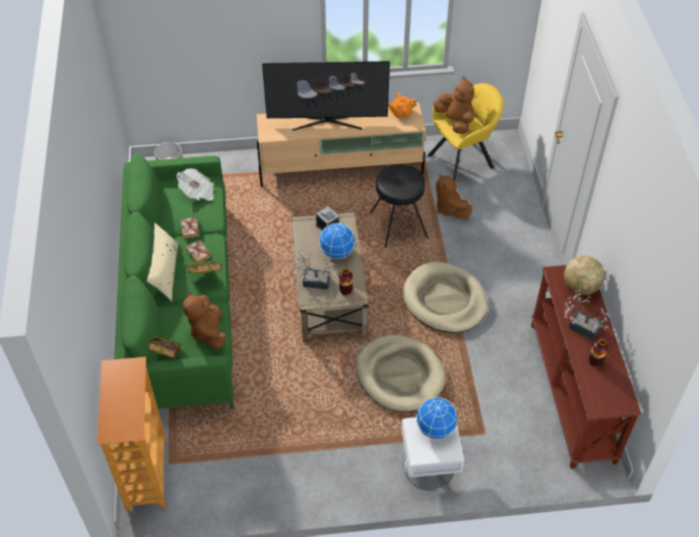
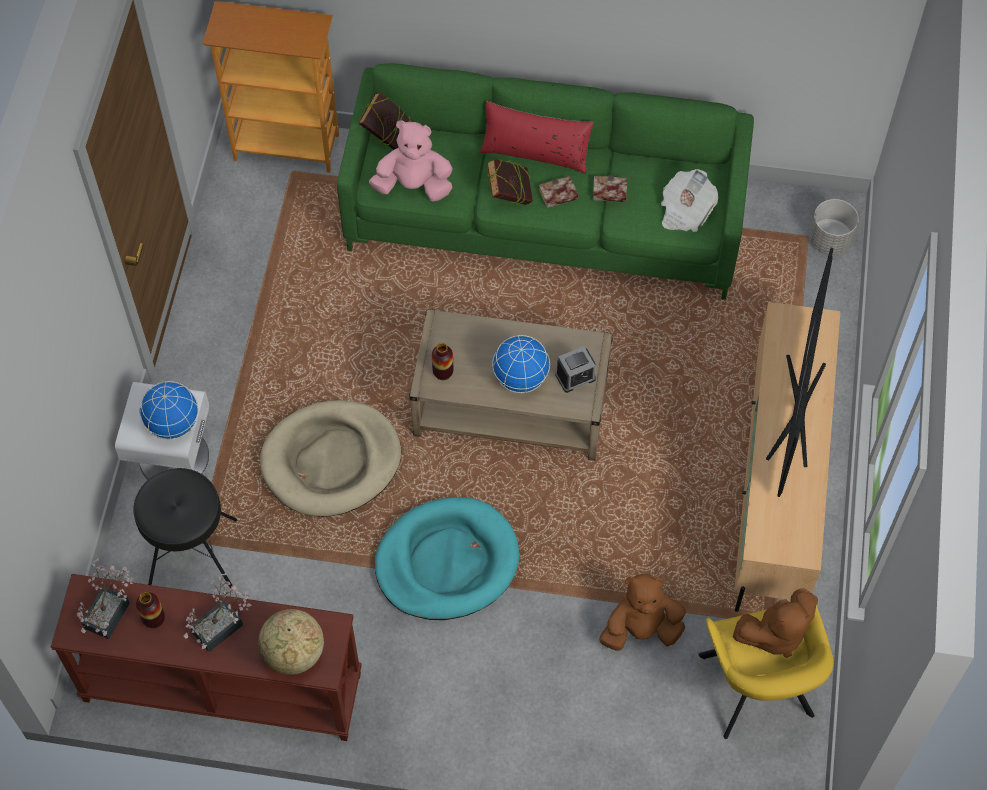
camera: 105 degrees right, 10 degrees up
beige pillow [147,223,179,302] -> red pillow [480,101,594,174]
brown plush toy [183,291,226,349] -> pink plush toy [369,120,453,201]
potted plant [293,250,336,290] -> potted plant moved to [77,558,134,639]
black stool [370,164,428,248] -> black stool moved to [134,468,237,588]
orange teapot [388,93,416,119] -> none
beige dog bed [403,261,488,333] -> turquoise dog bed [375,497,519,620]

